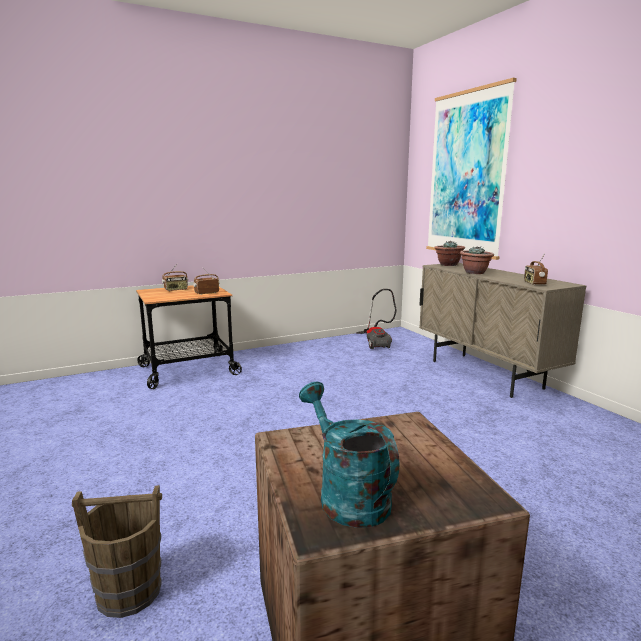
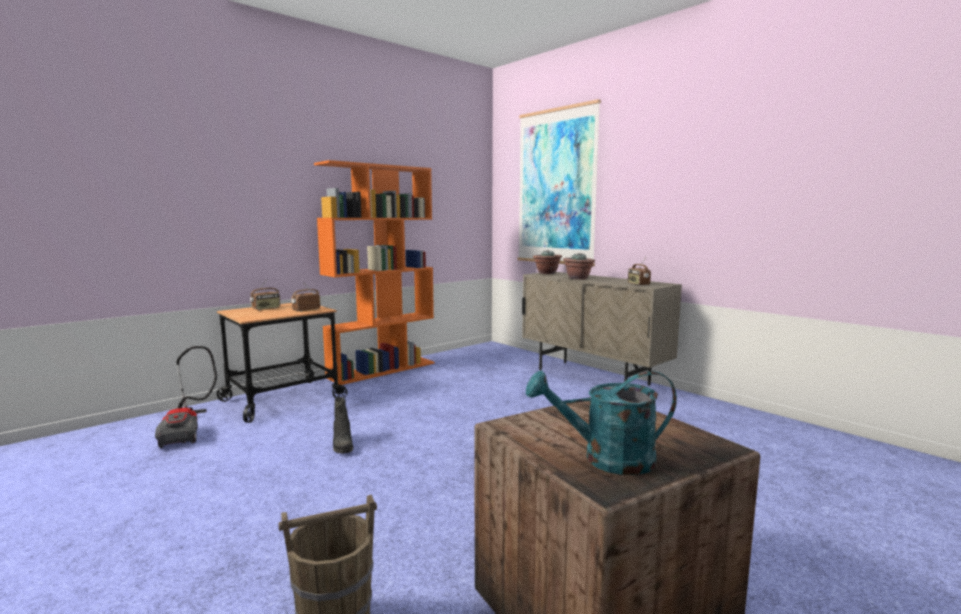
camera: 15 degrees left, 5 degrees down
turquoise watering can [299,382,399,528] -> turquoise watering can turned 45 degrees counterclockwise [526,370,677,475]
vacuum cleaner [356,289,396,349] -> vacuum cleaner moved to [155,346,217,448]
none -> orange bookcase [314,160,434,385]
none -> black boot [333,397,353,454]

